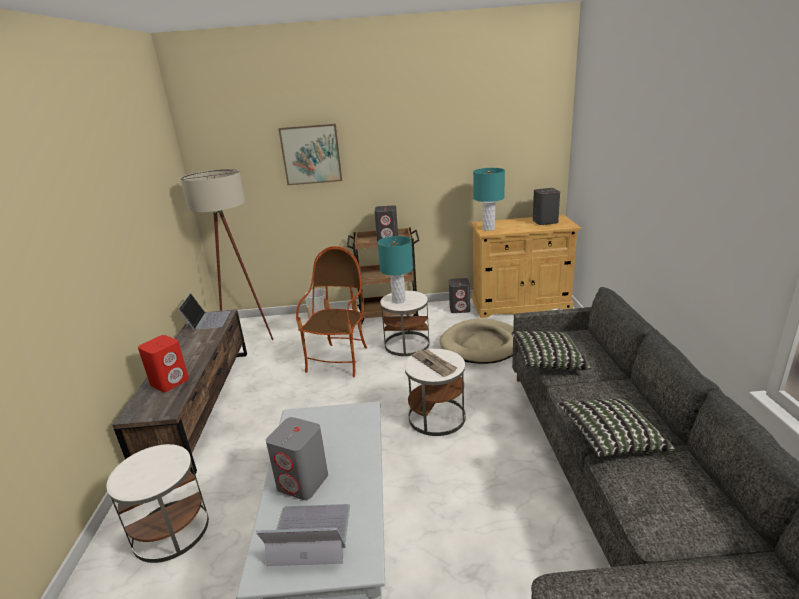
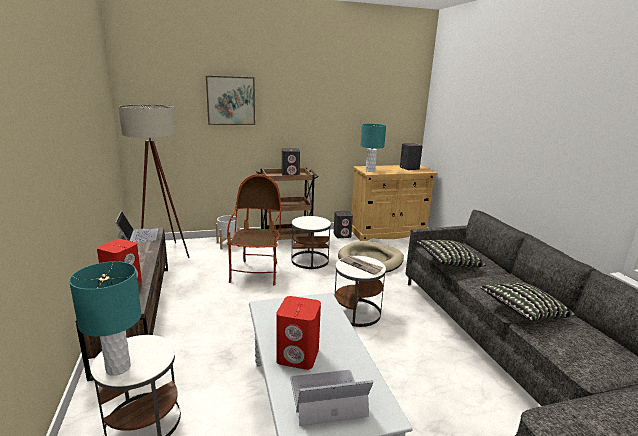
camera: 15 degrees left, 5 degrees down
grey speaker [266,417,328,500] -> red speaker [277,296,321,370]
turquoise table lamp [377,236,413,304] -> turquoise table lamp moved to [69,261,142,376]

